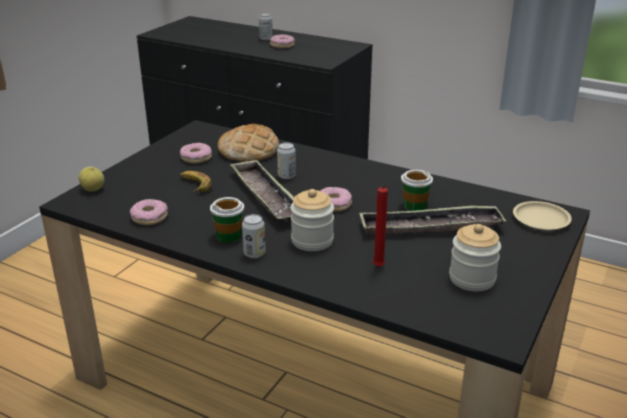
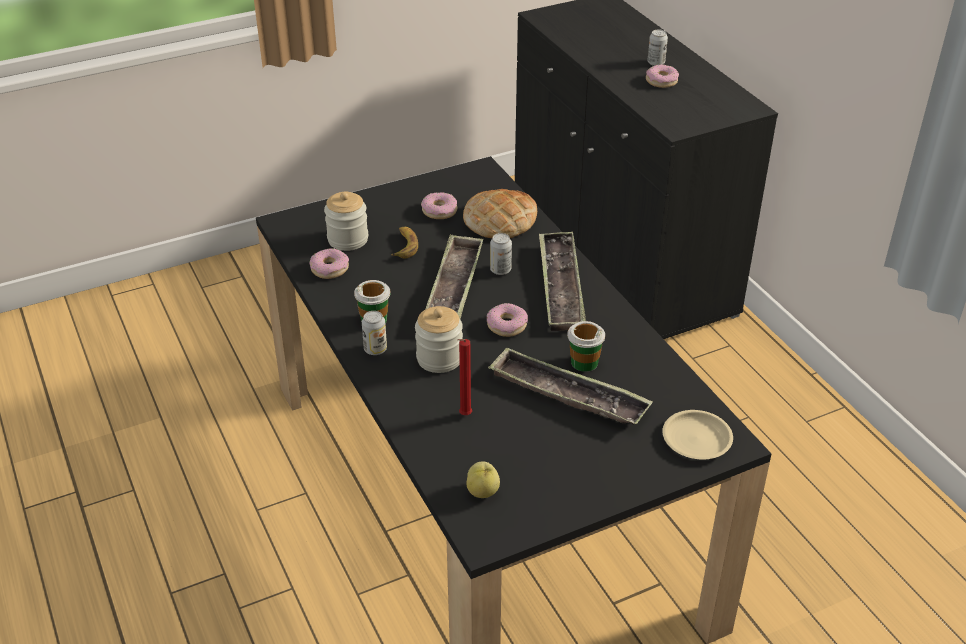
camera: 35 degrees right, 10 degrees up
apple [79,167,104,192] -> apple moved to [466,461,500,498]
jar [449,224,501,291] -> jar moved to [324,192,368,251]
none -> tray [539,232,586,331]

